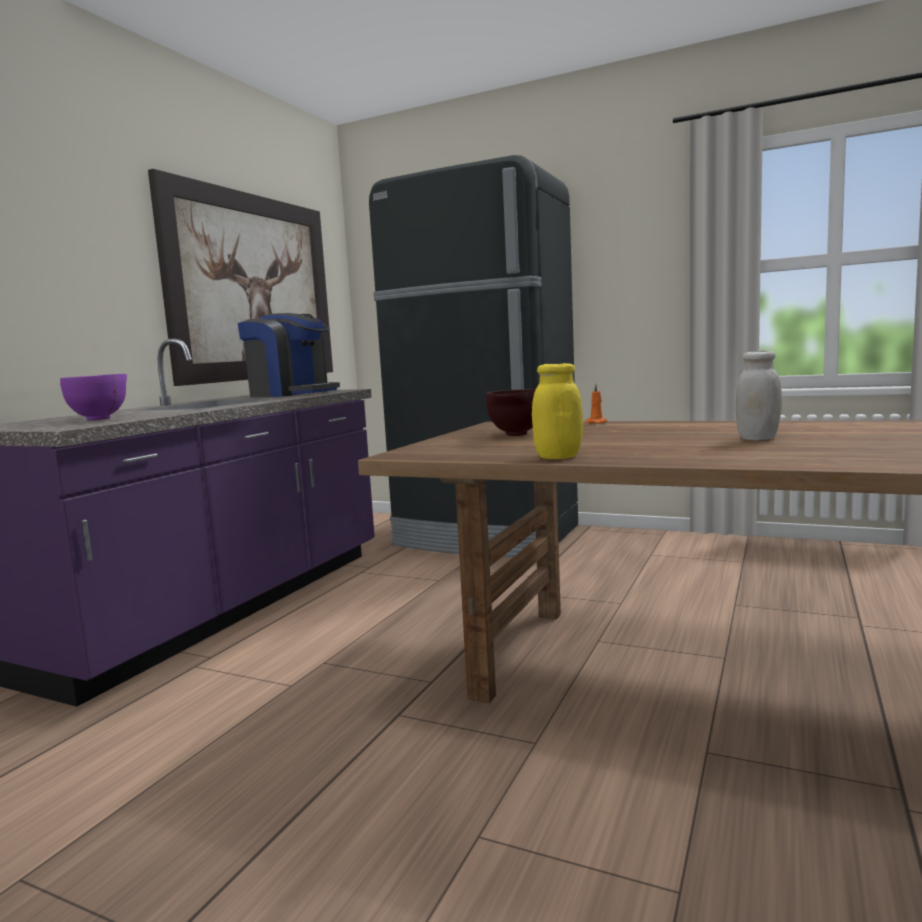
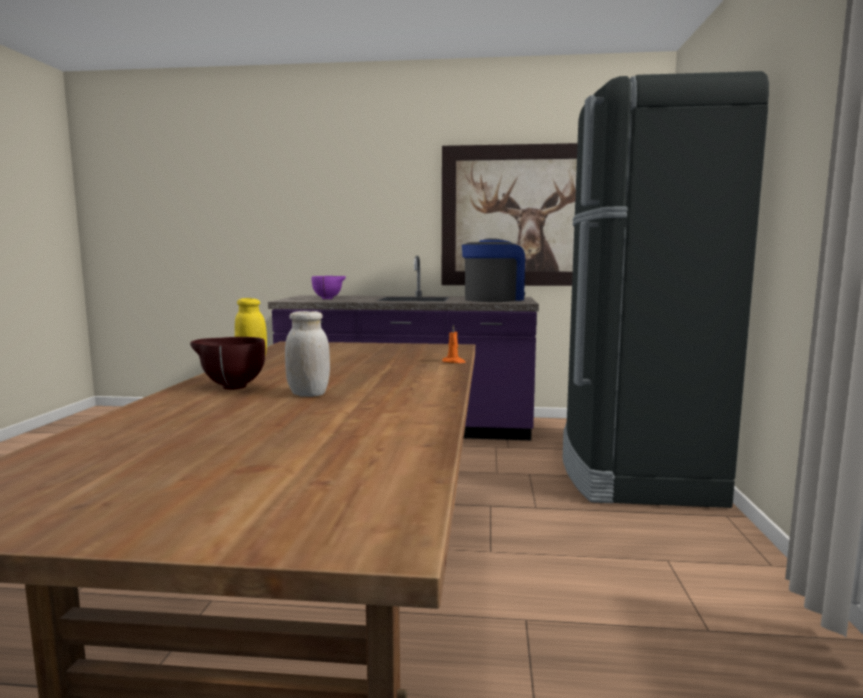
camera: 70 degrees right, 0 degrees up
coffee machine [238,313,340,397] -> coffee machine turned 150 degrees counterclockwise [462,238,525,302]
brown bowl [486,389,536,436] -> brown bowl moved to [190,337,266,390]

